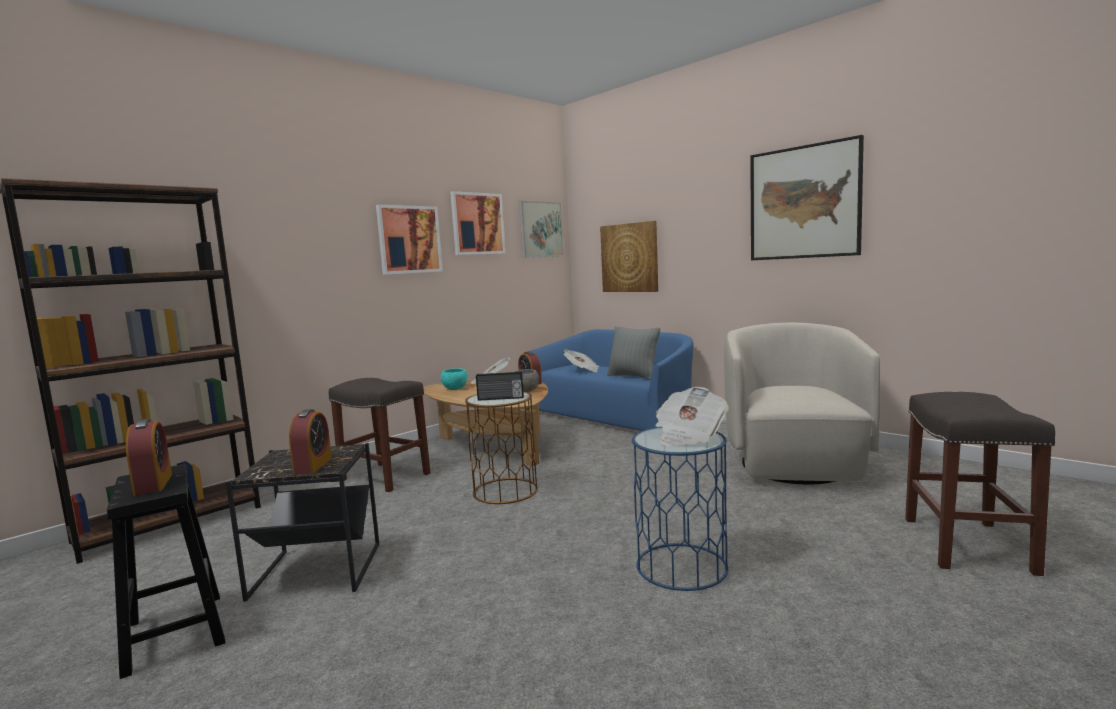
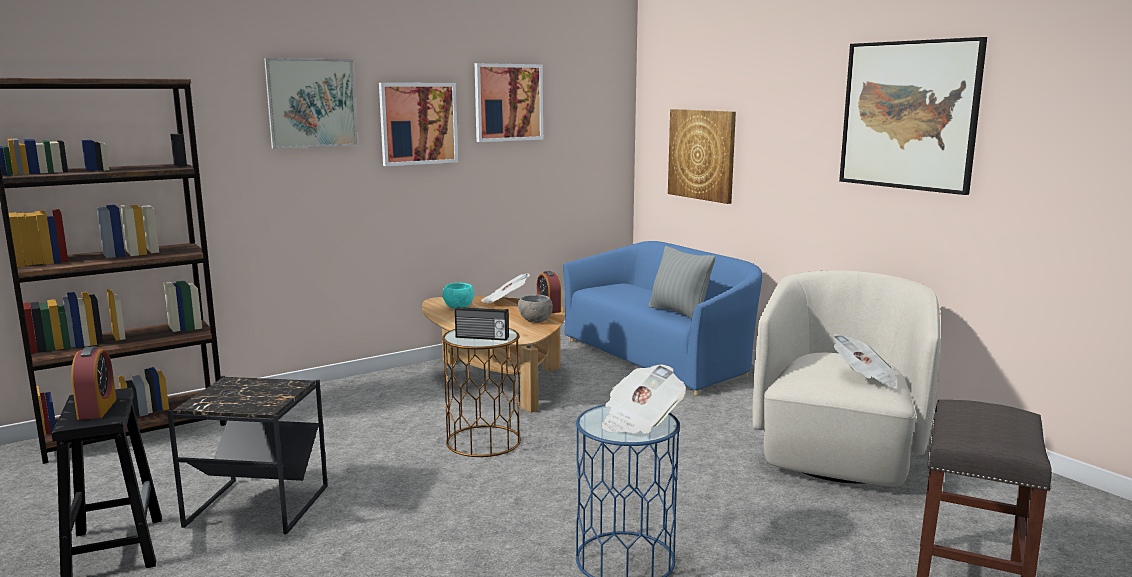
camera: 10 degrees right, 5 degrees up
alarm clock [289,409,332,475] -> none
grey stool [329,378,431,492] -> none
picture [519,201,564,258] -> picture moved to [264,58,358,149]
newspaper [564,350,599,372] -> newspaper moved to [833,334,898,389]

